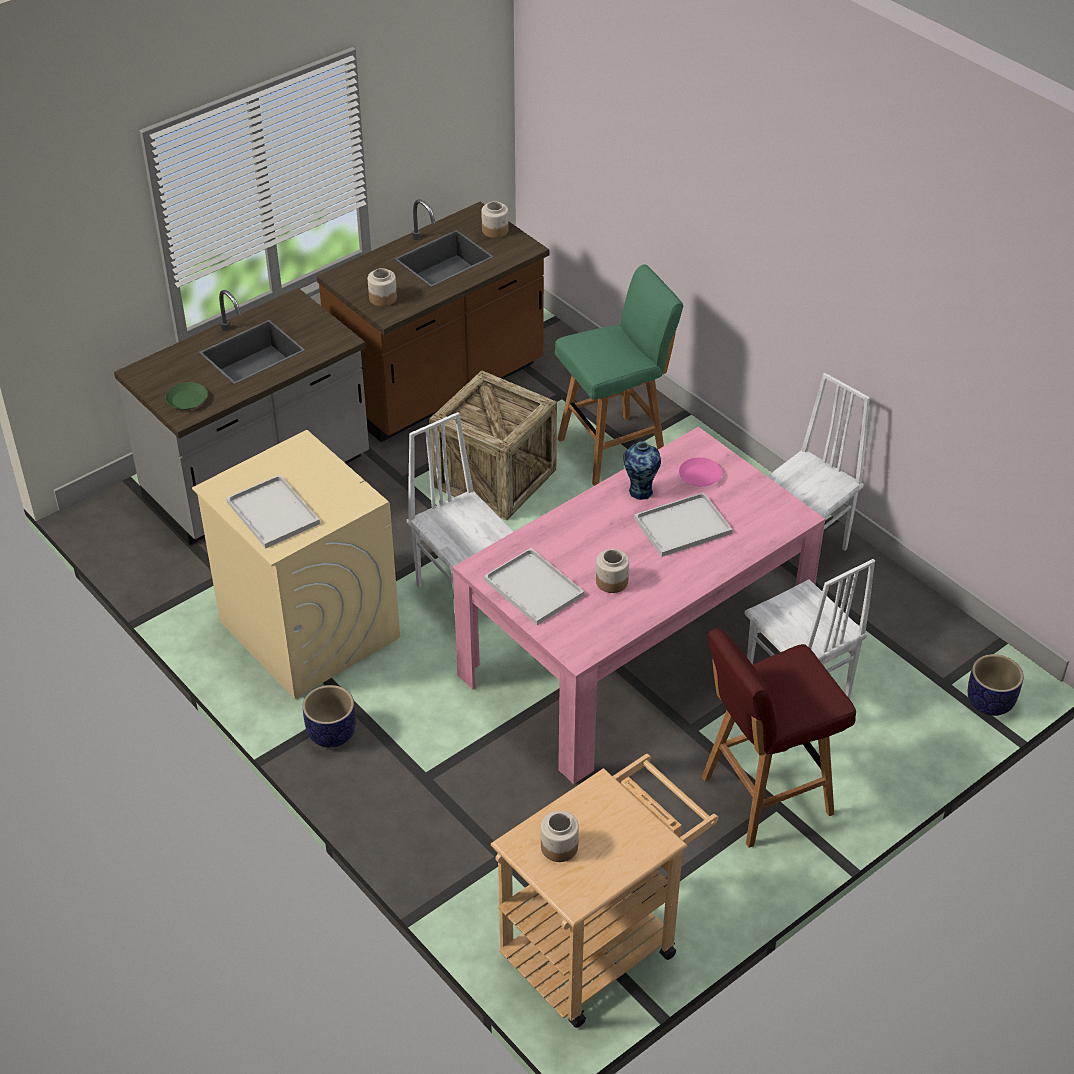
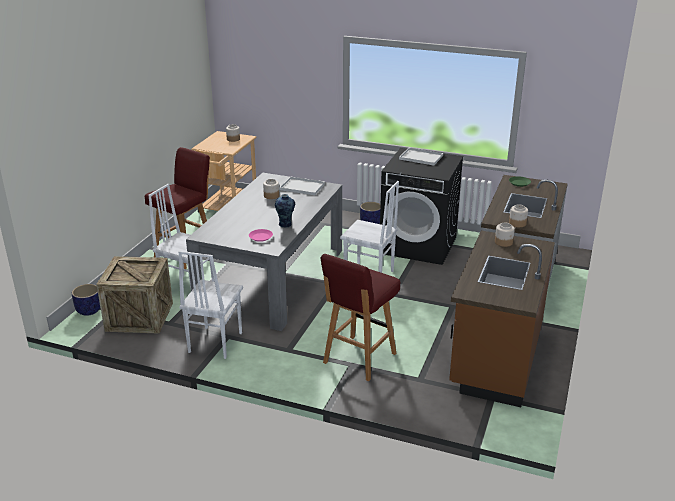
camera: 150 degrees right, 15 degrees down
beige washing machine [192,430,400,699] -> black washing machine [380,148,463,265]
crate [429,370,557,521] -> crate moved to [96,256,173,334]
pink dining table [453,427,825,784] -> grey dining table [186,173,342,331]
jar [481,201,509,238] -> jar moved to [509,204,528,227]
green stool [555,264,683,486] -> red stool [320,254,400,381]
white tray [634,492,733,557] -> none

